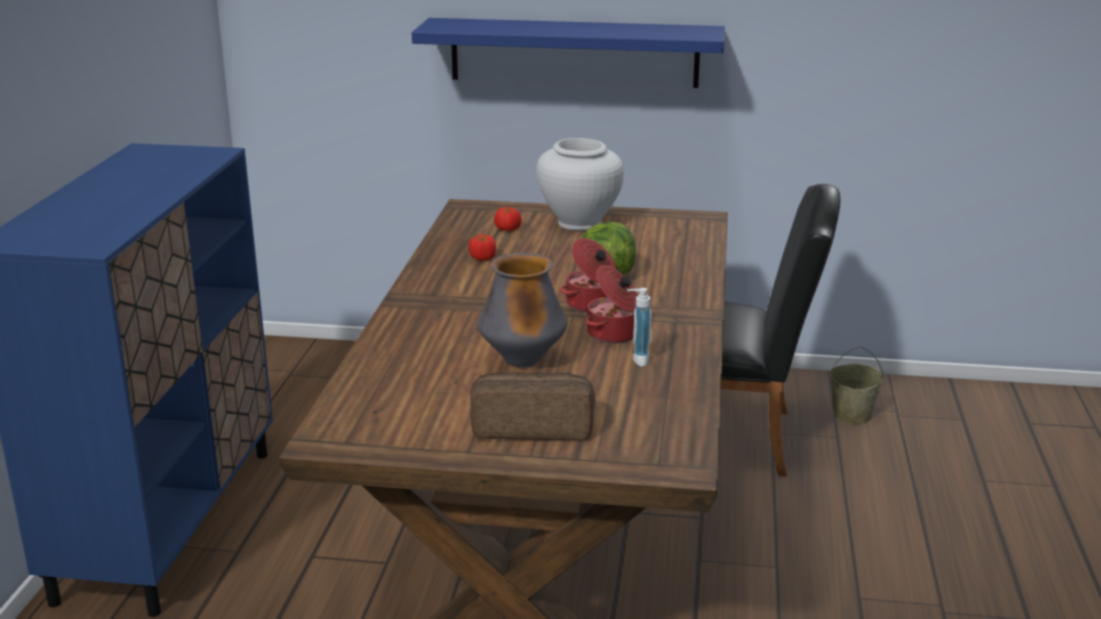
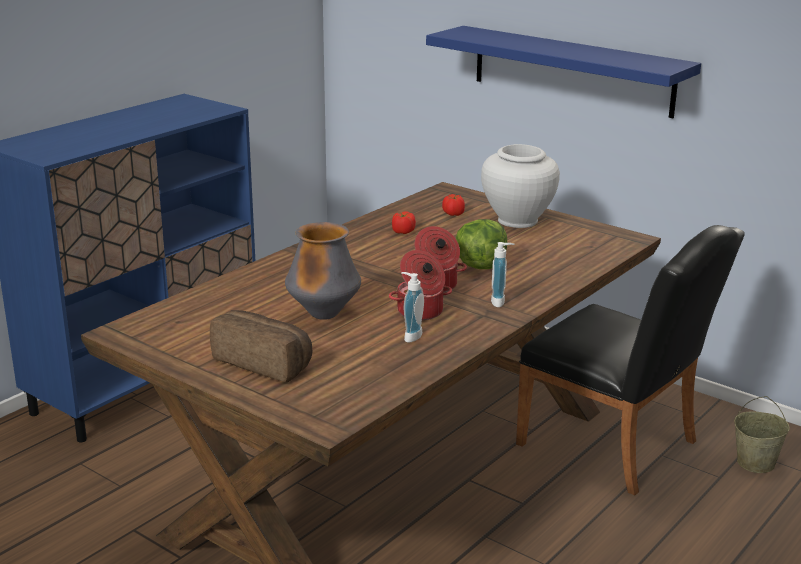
camera: 30 degrees right, 0 degrees up
none -> soap dispenser [491,242,514,307]

